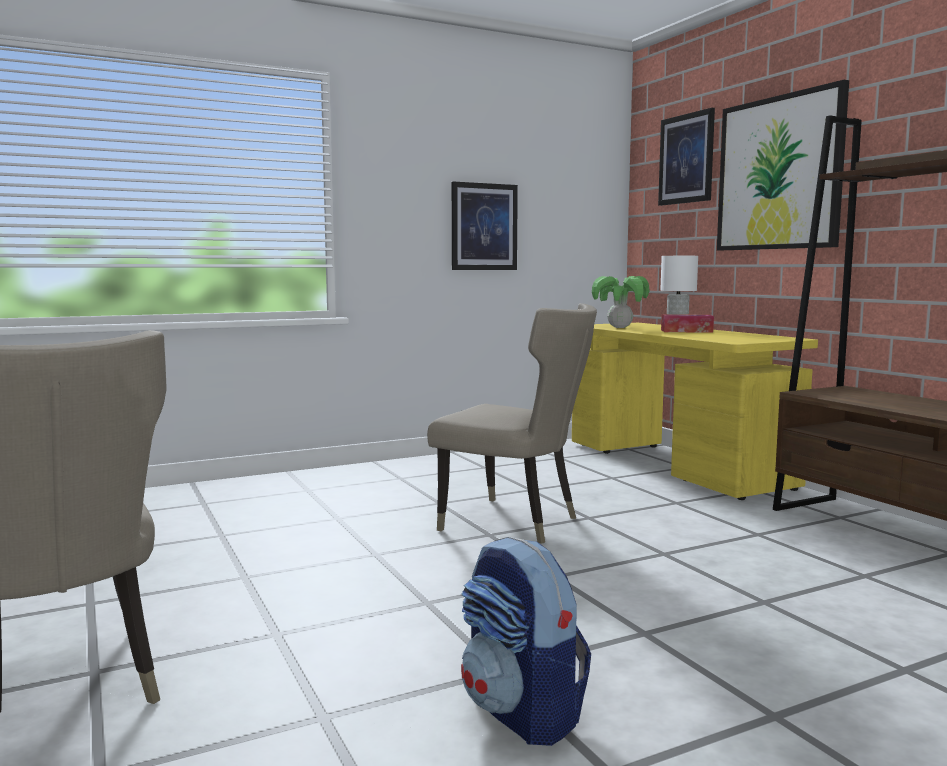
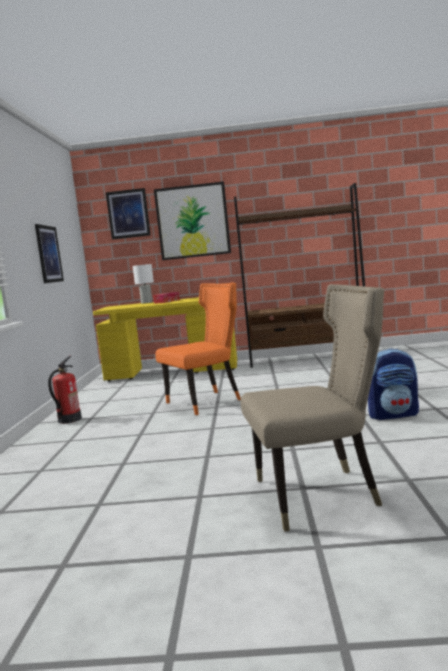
camera: 60 degrees left, 0 degrees up
beige chair [427,303,597,544] -> orange chair [155,282,241,415]
potted plant [592,276,649,328] -> none
none -> fire extinguisher [48,356,82,424]

